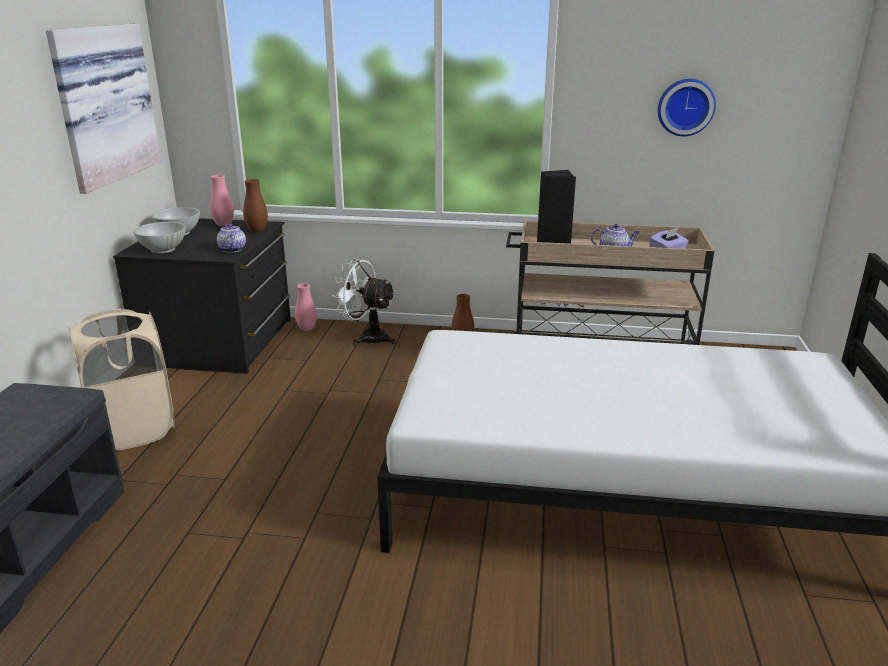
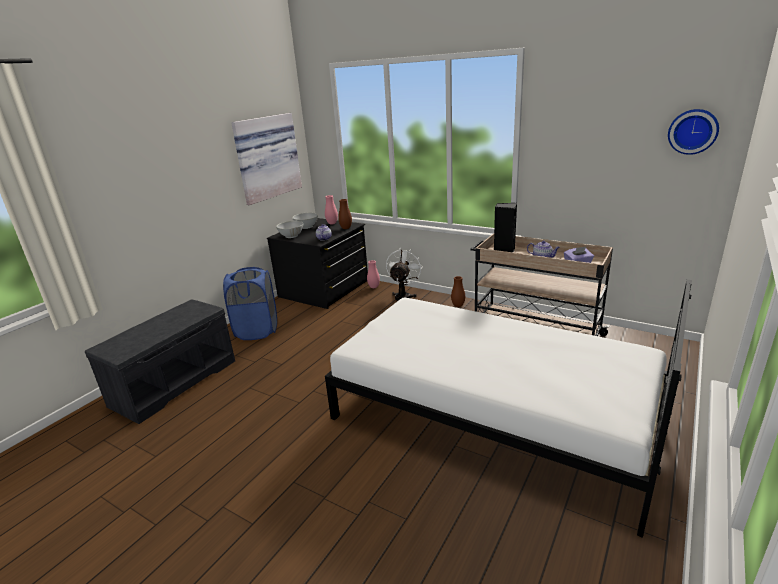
camera: 25 degrees right, 0 degrees up
beige laundry basket [68,309,175,450] -> blue laundry basket [223,267,277,340]
white fan [332,258,396,346] -> white fan turned 60 degrees clockwise [386,249,423,301]
wall clock [658,79,716,136] -> wall clock moved to [668,109,719,155]

